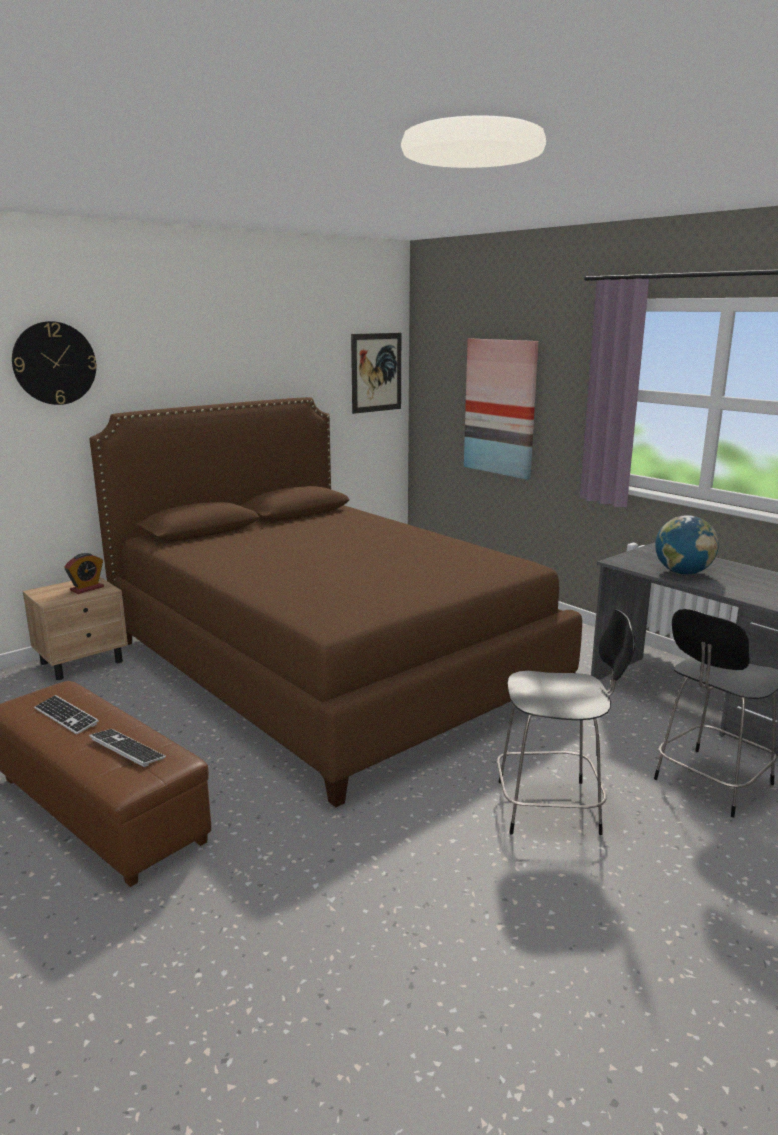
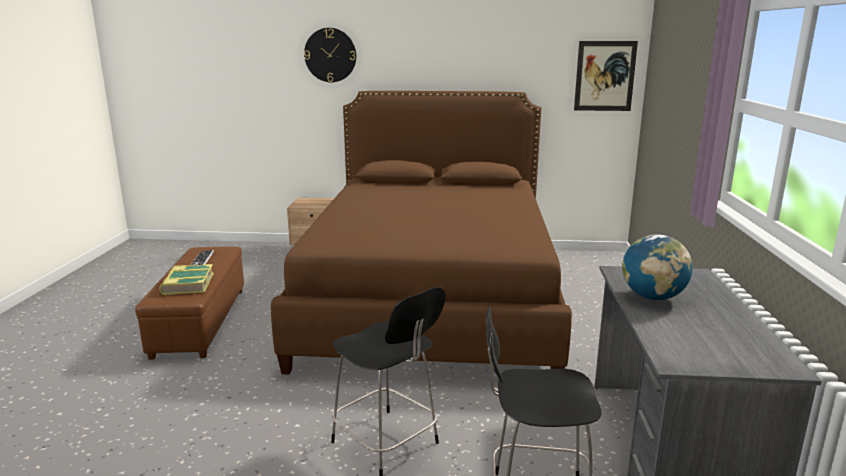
camera: 45 degrees right, 0 degrees up
alarm clock [64,553,104,594] -> none
keyboard [89,729,166,767] -> book [159,264,214,295]
picture [464,339,538,480] -> none

